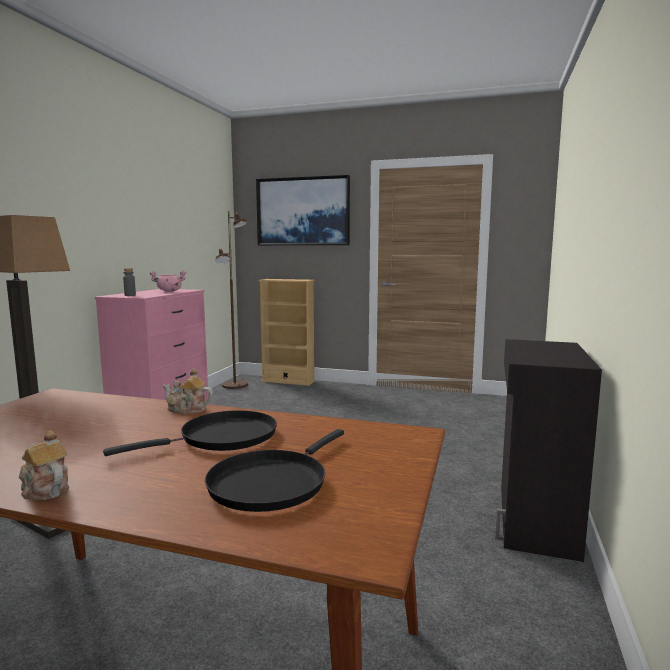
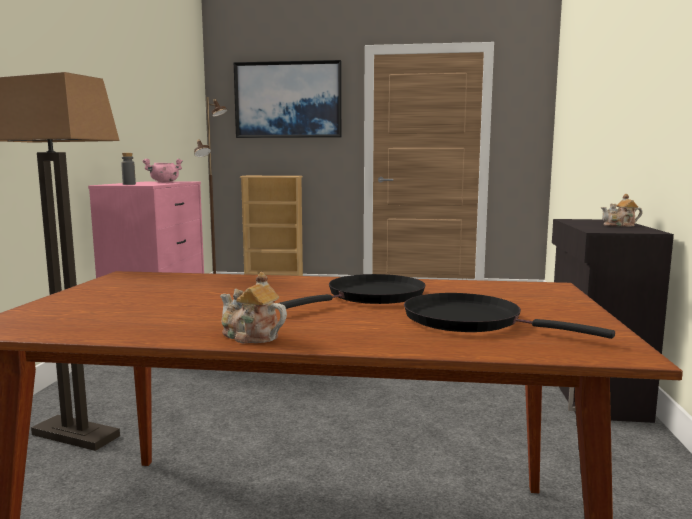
camera: 10 degrees left, 0 degrees up
teapot [163,368,213,414] -> teapot moved to [601,194,643,227]
black frying pan [205,429,344,512] -> black frying pan turned 105 degrees clockwise [404,293,615,339]

